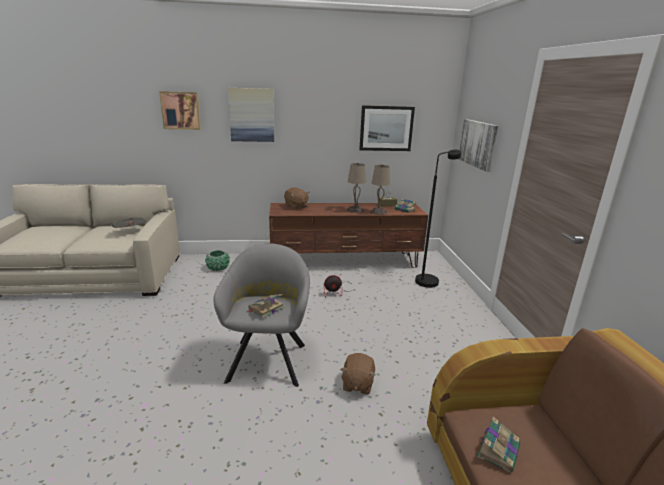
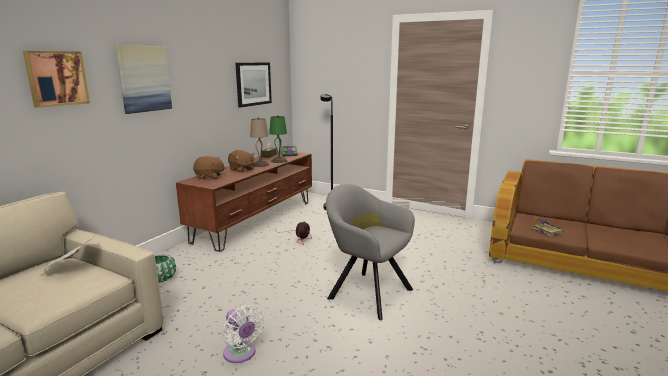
camera: 55 degrees left, 5 degrees down
book [248,294,284,318] -> none
brown plush toy [340,353,376,394] -> brown plush toy moved to [228,150,255,173]
beige table lamp [370,164,390,215] -> green table lamp [269,115,287,163]
picture [459,119,498,172] -> none
none -> white fan [222,305,264,363]

